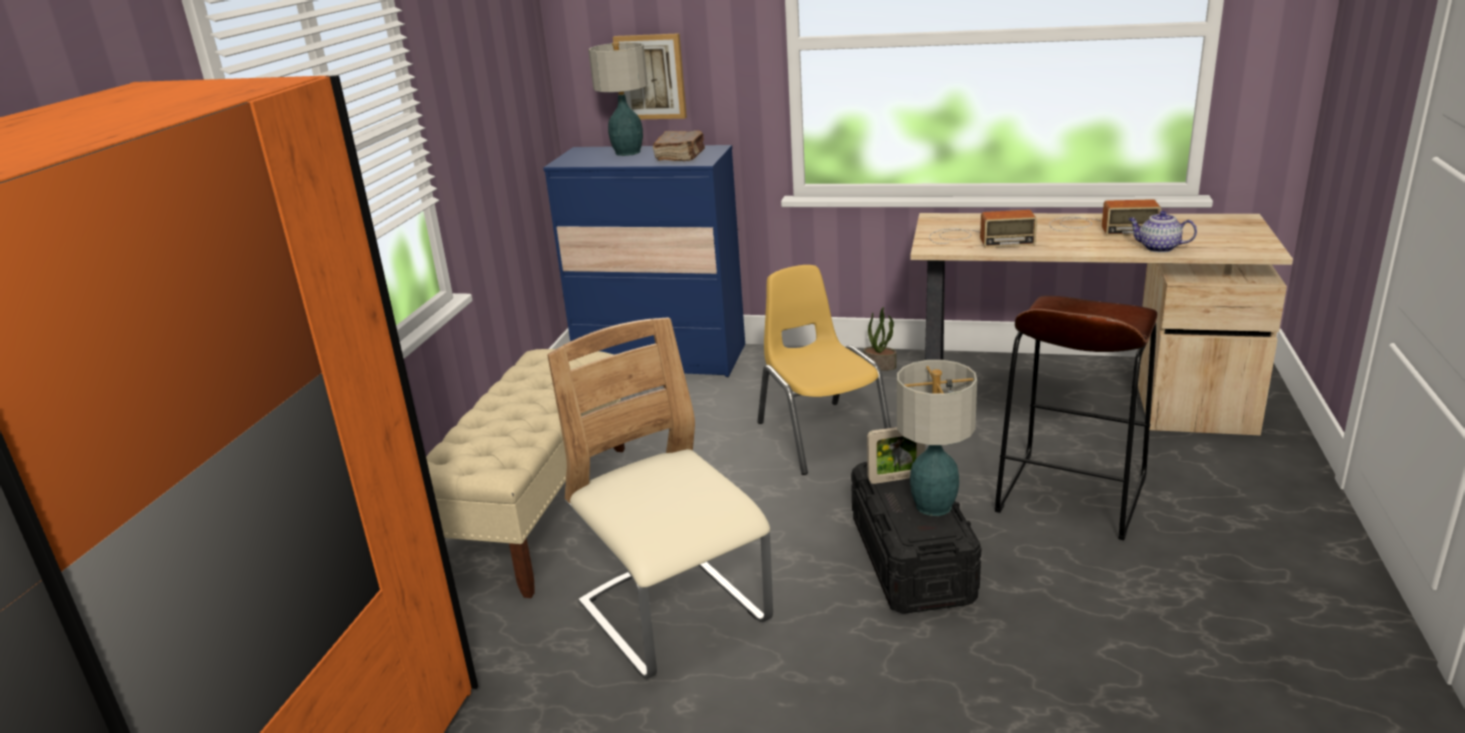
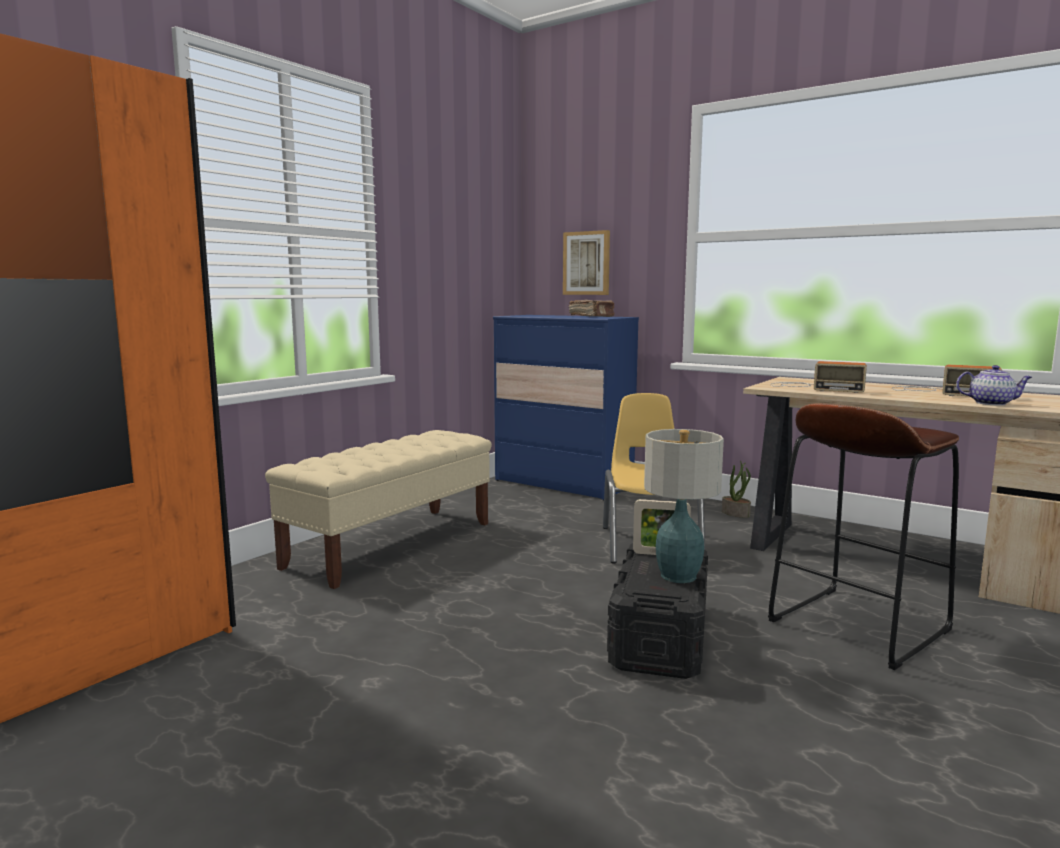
camera: 20 degrees right, 15 degrees down
beige chair [547,317,773,679] -> none
table lamp [588,42,648,156] -> none
teapot [1128,211,1197,253] -> teapot turned 150 degrees clockwise [956,365,1032,406]

